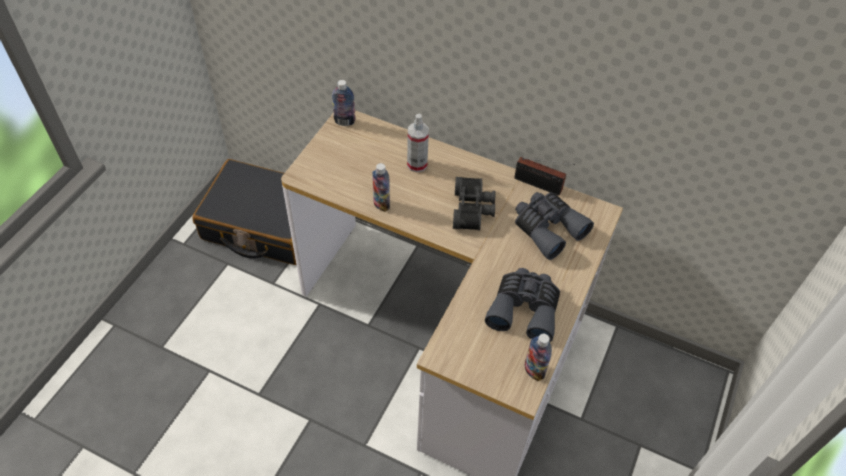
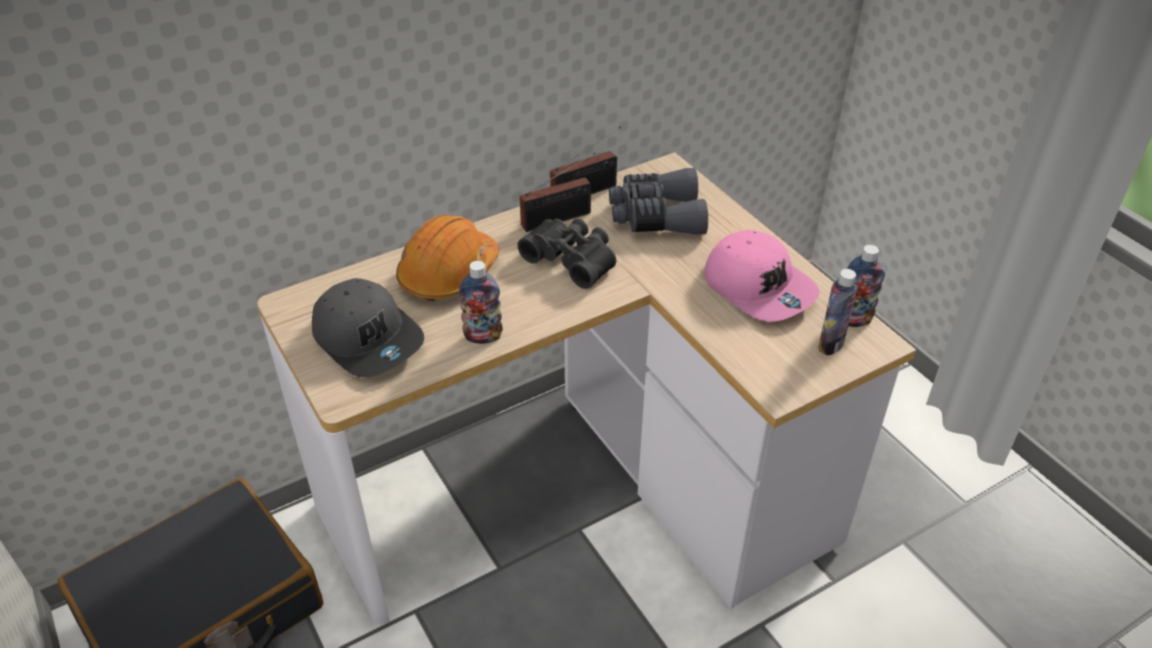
camera: 55 degrees left, 10 degrees down
bottle [332,80,356,126] -> bottle moved to [818,269,858,355]
spray bottle [407,114,429,172] -> orange hard hat [396,215,499,301]
grey binoculars [485,268,560,342] -> pink cap [705,230,820,322]
none -> grey cap [312,278,424,377]
none -> radio [520,153,596,232]

